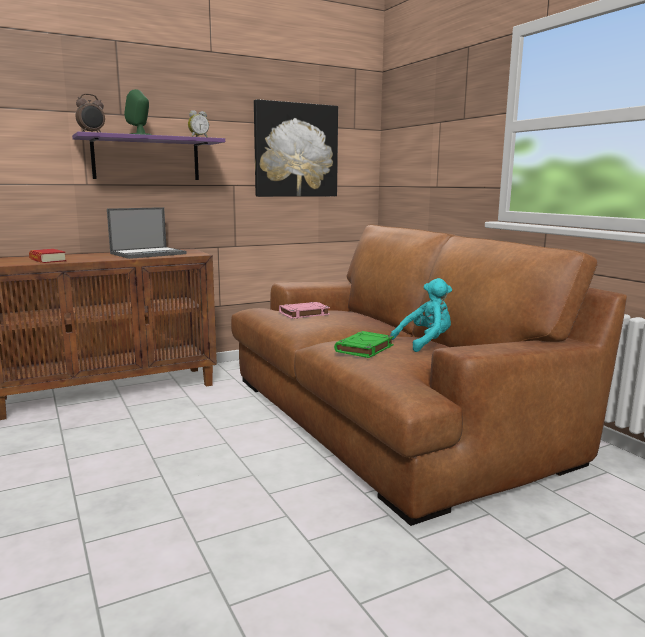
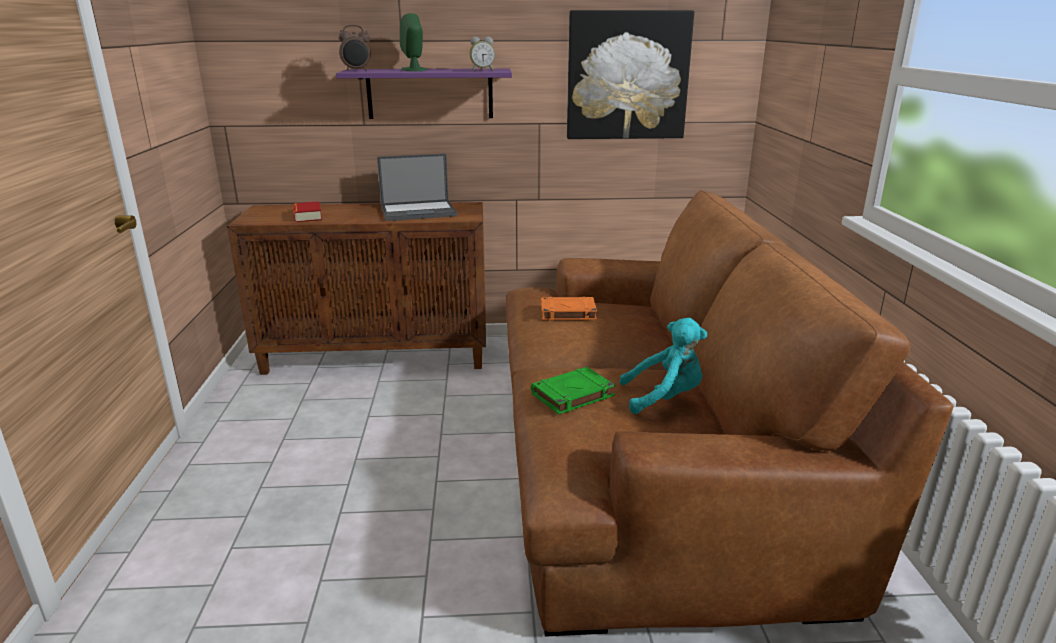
camera: 25 degrees right, 10 degrees up
pink book [279,302,330,319] -> orange book [541,297,597,321]

